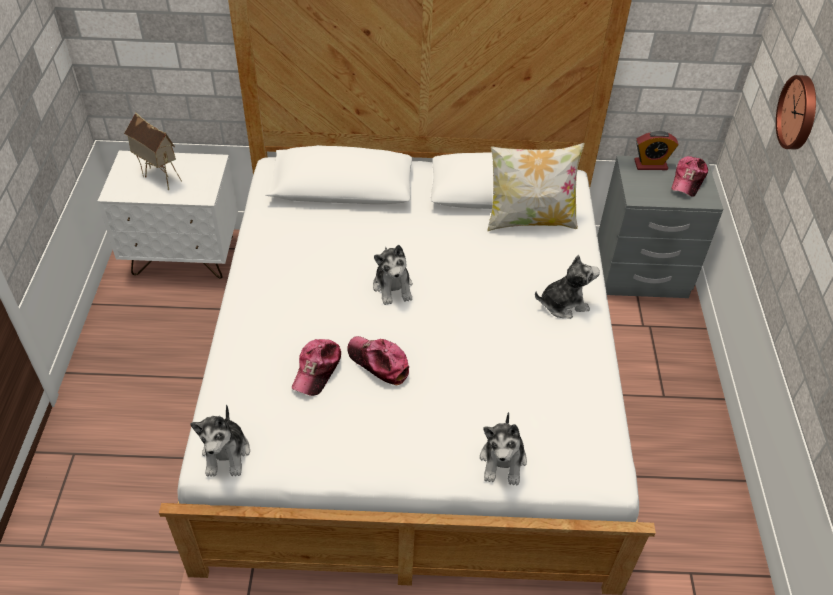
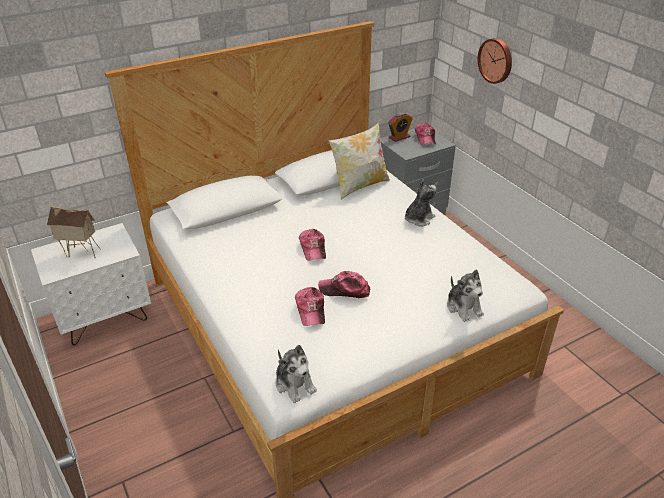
camera: 30 degrees left, 10 degrees down
plush toy [373,245,413,305] -> cap [299,229,326,261]

